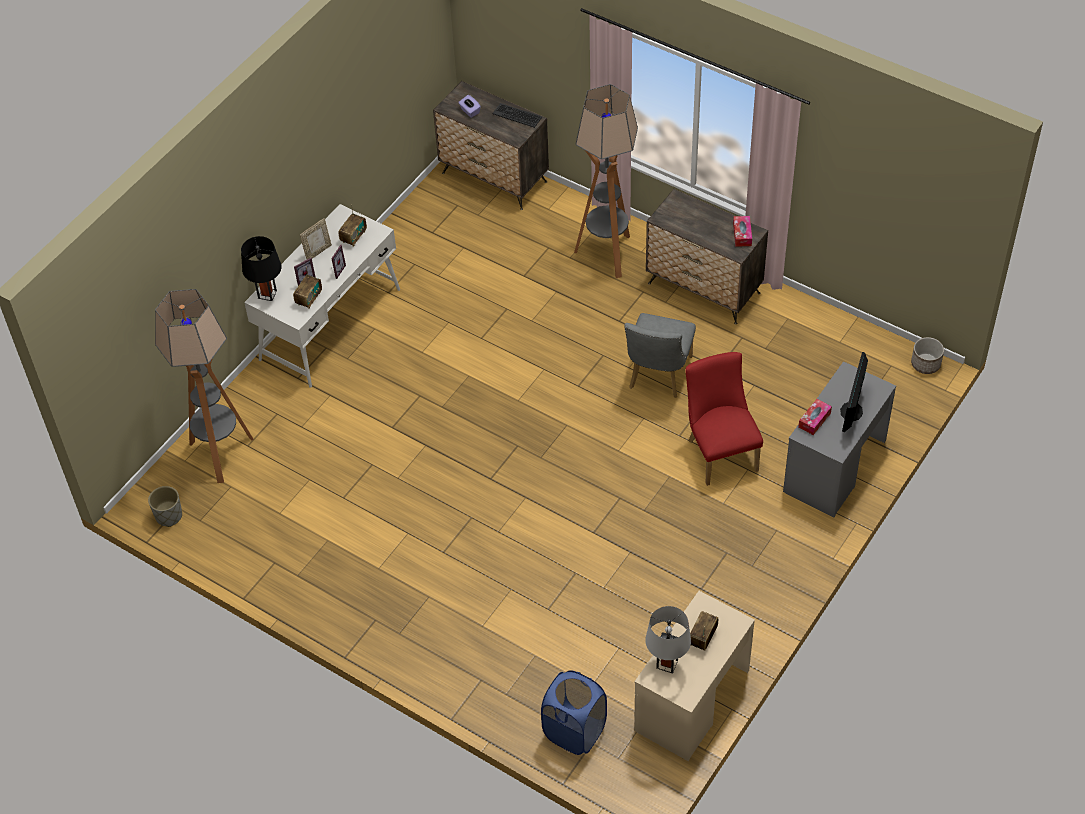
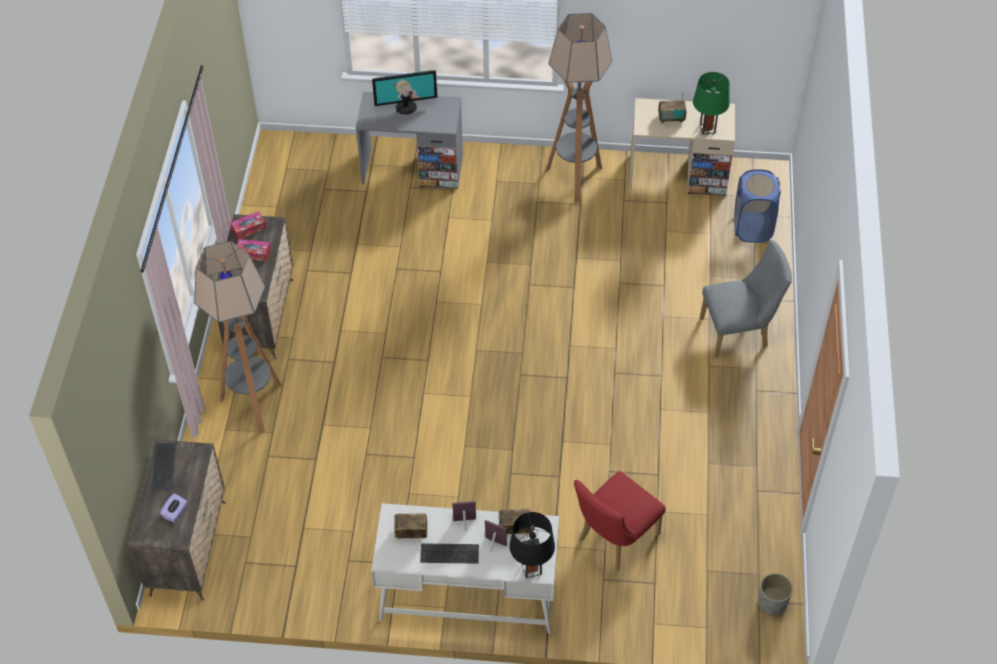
camera: 120 degrees left, 0 degrees up
floor lamp [155,289,254,483] -> floor lamp moved to [546,13,612,203]
picture frame [300,218,332,259] -> keyboard [420,543,479,564]
grey chair [624,313,696,398] -> grey chair moved to [700,240,792,358]
grey table lamp [645,606,691,674] -> green table lamp [693,72,730,135]
red chair [685,352,763,486] -> red chair moved to [574,471,666,571]
tissue box [798,399,832,435] -> tissue box moved to [237,239,271,262]
planter [911,337,944,374] -> none

